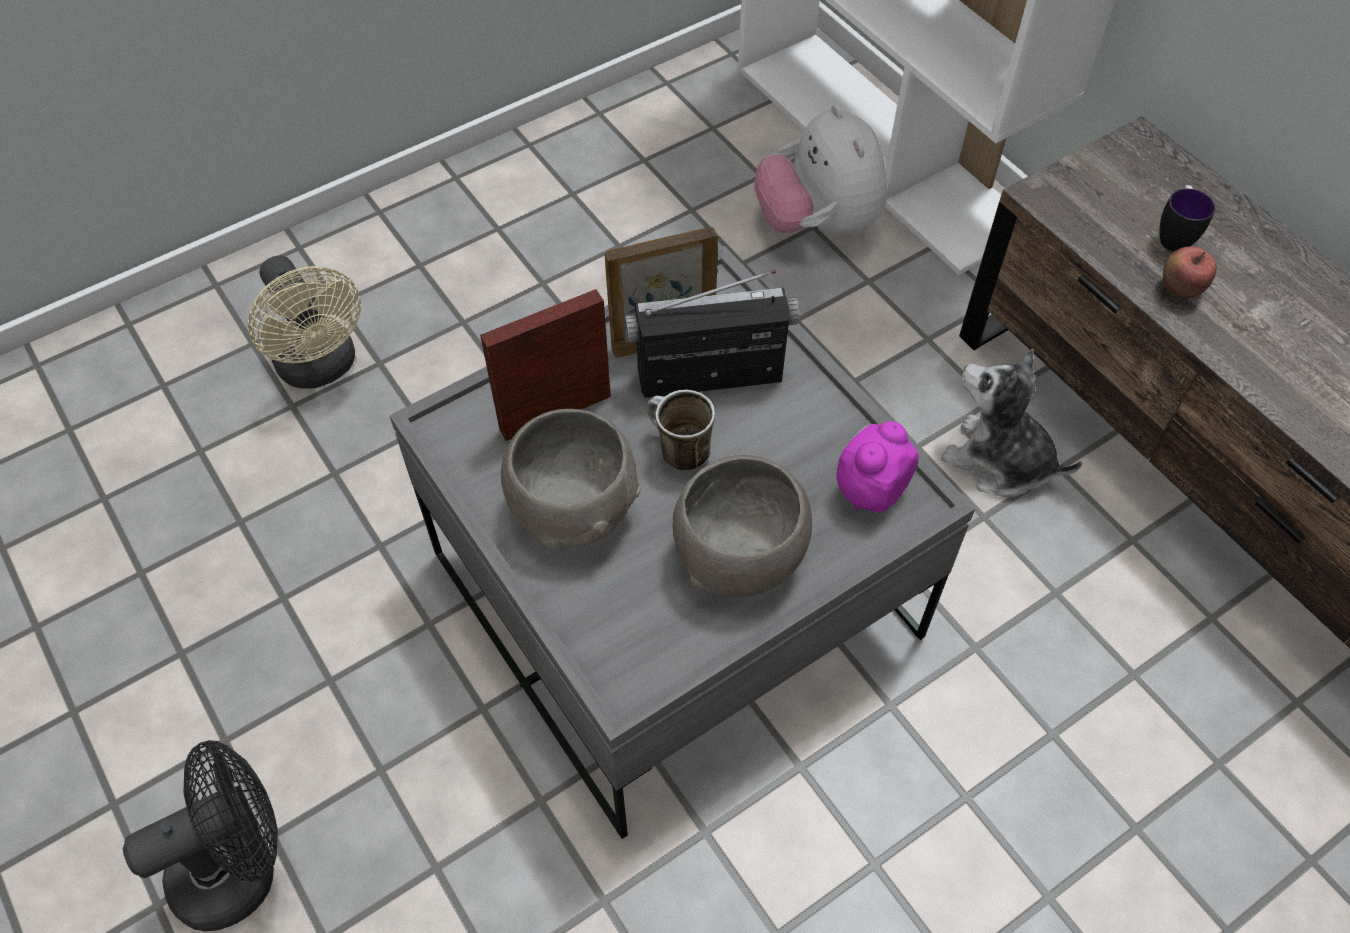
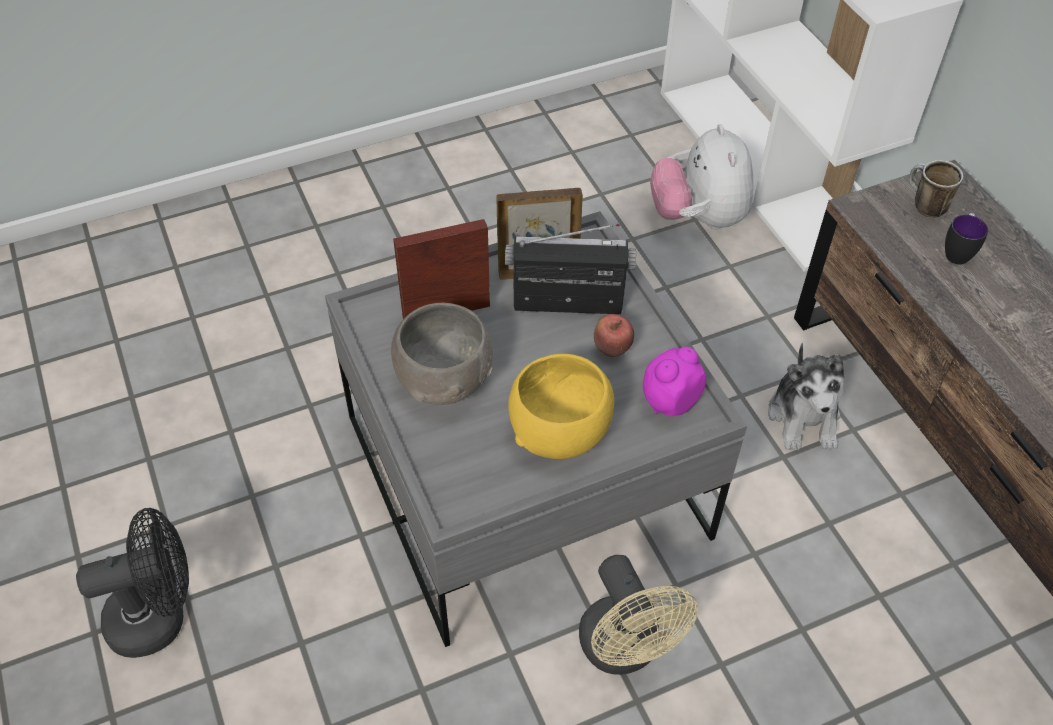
camera: 10 degrees right, 5 degrees down
beige fan [248,256,361,389] -> beige fan moved to [579,555,698,675]
mug [646,390,715,470] -> mug moved to [909,160,963,218]
grey bowl [672,455,812,597] -> yellow bowl [508,354,614,459]
plush toy [941,348,1082,497] -> plush toy turned 135 degrees counterclockwise [768,343,844,450]
apple [1163,246,1217,299] -> apple moved to [594,314,634,357]

